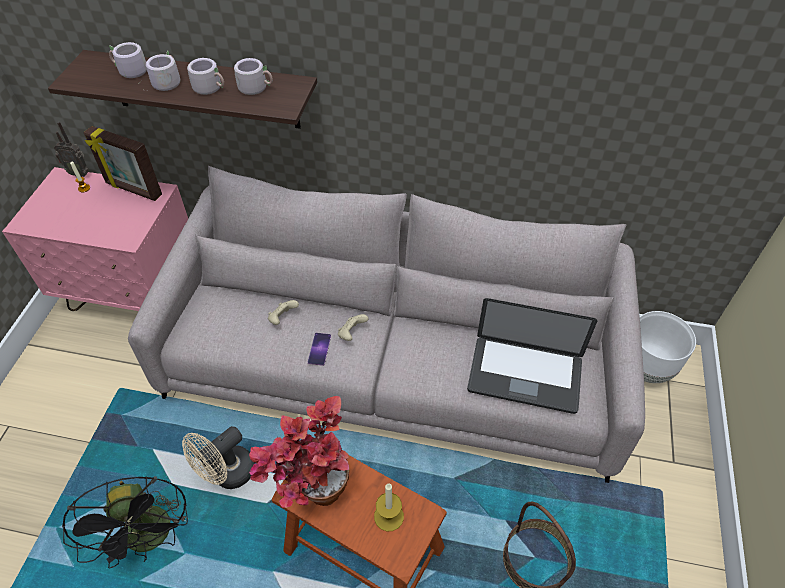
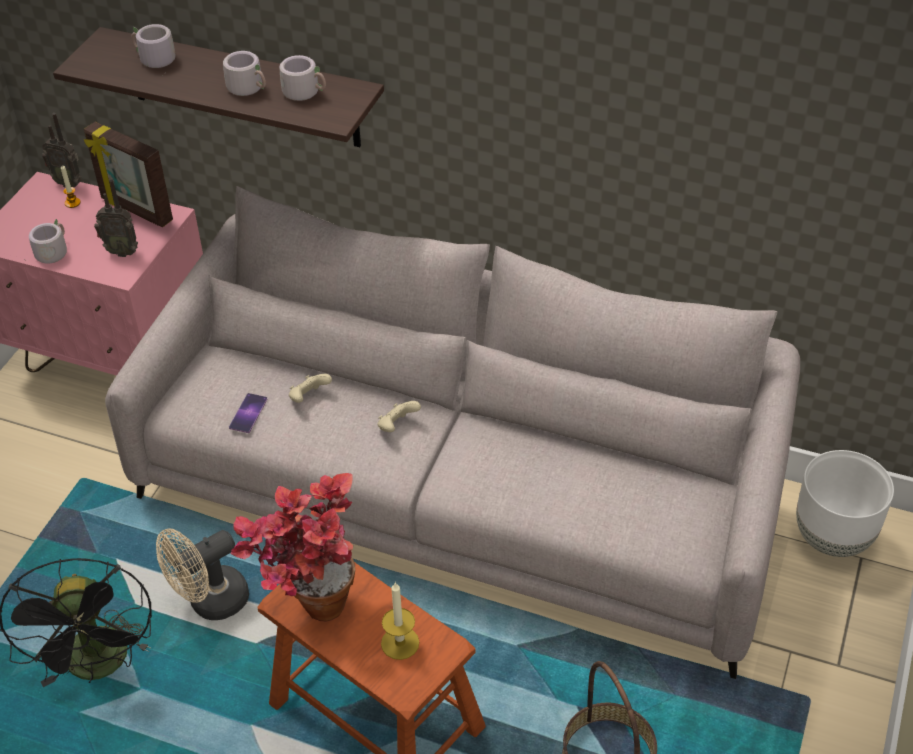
camera: 10 degrees right, 5 degrees down
grey mug [146,50,180,91] -> grey mug moved to [26,219,67,263]
phone [308,333,331,366] -> phone moved to [229,393,268,433]
laptop [467,298,597,414] -> none
none -> radio [94,179,138,257]

